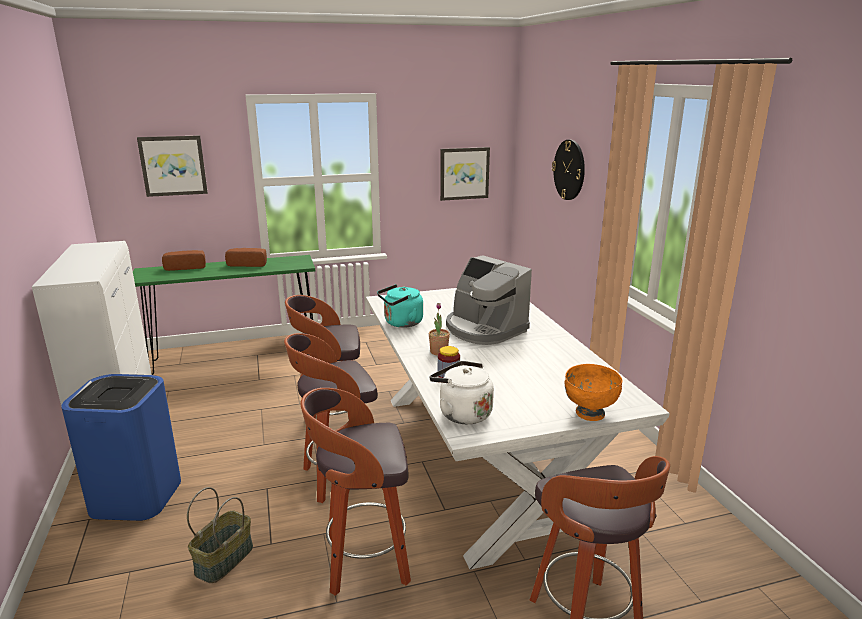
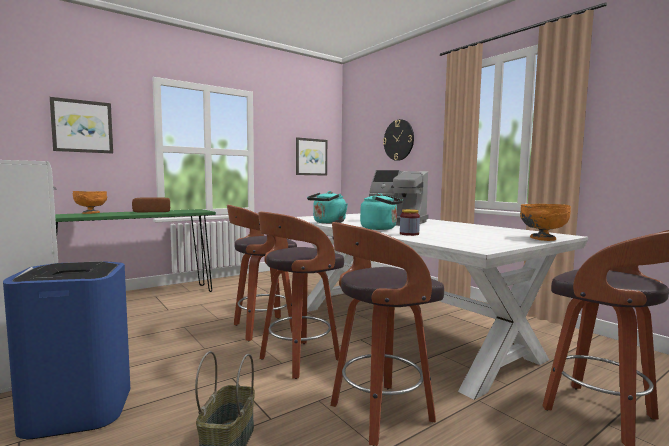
camera: 20 degrees left, 15 degrees down
bread [162,250,206,271] -> orange bowl [73,191,107,214]
potted plant [429,303,450,356] -> turquoise kettle [360,193,403,230]
white kettle [430,361,494,424] -> none

